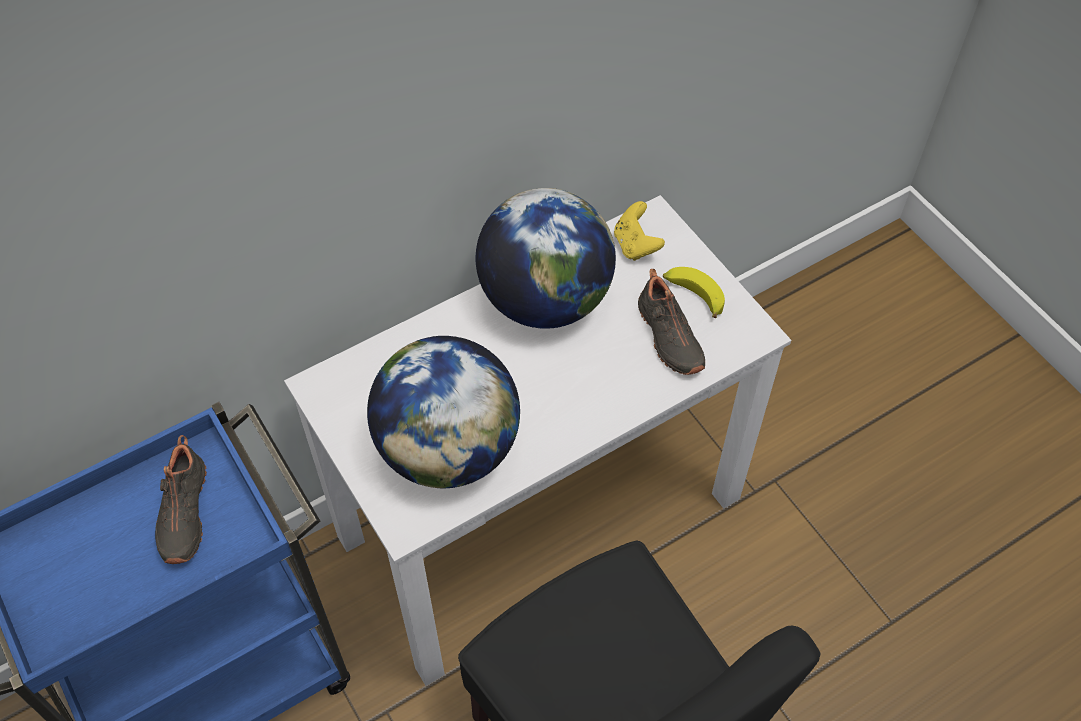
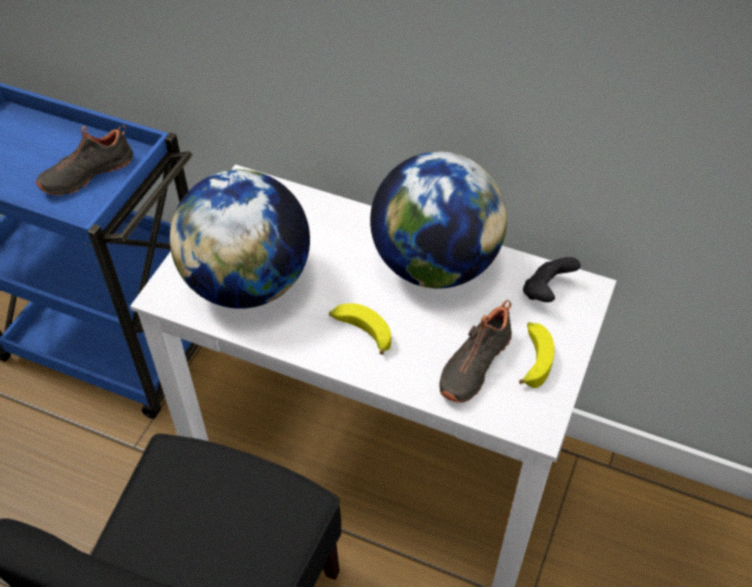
camera: 55 degrees right, 5 degrees down
yellow game controller [614,201,665,261] -> black game controller [523,257,581,302]
none -> banana [329,303,391,355]

